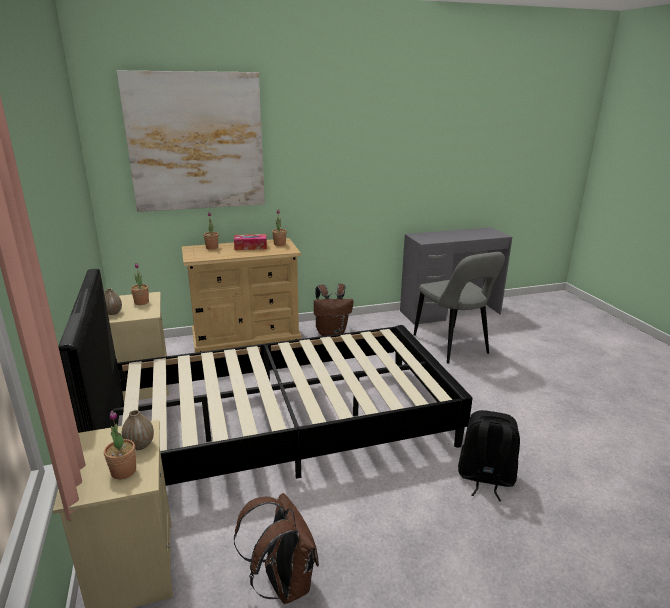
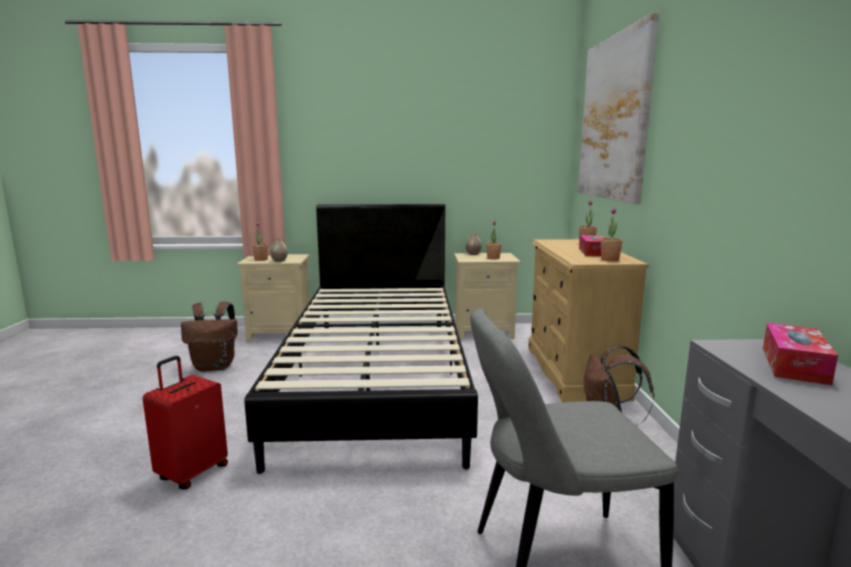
camera: 105 degrees right, 10 degrees down
black backpack [458,410,520,501] -> red suitcase [143,356,228,489]
none -> tissue box [763,323,838,385]

